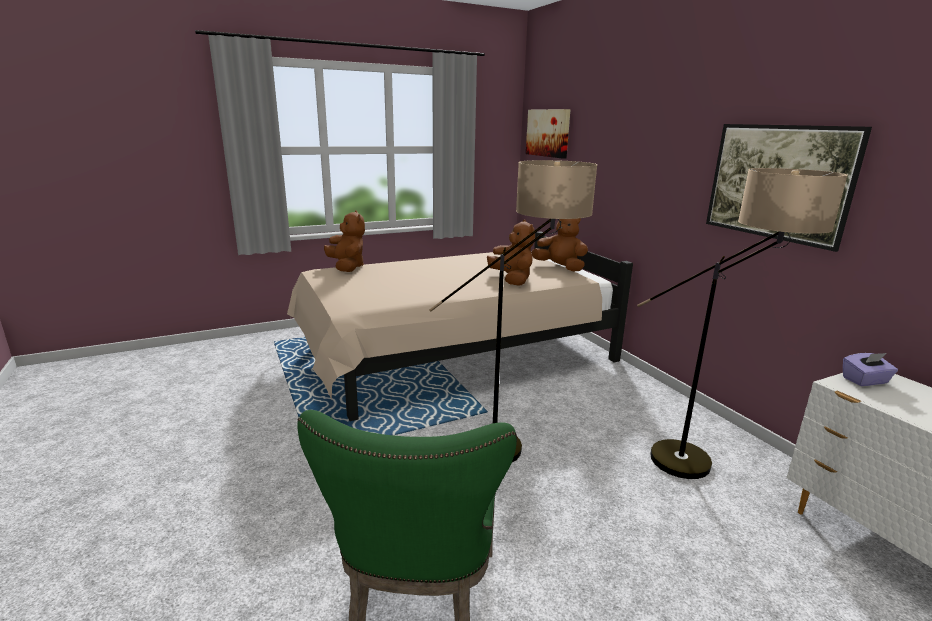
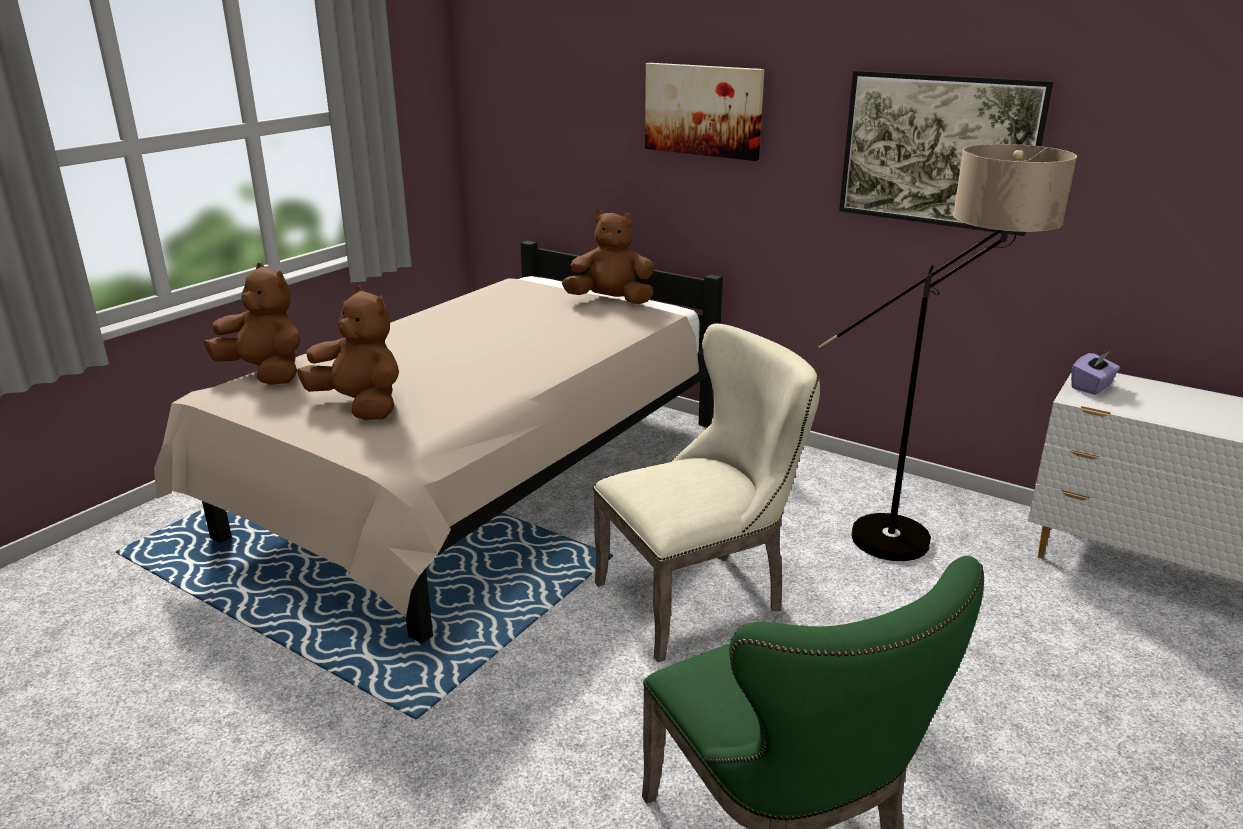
camera: 30 degrees left, 5 degrees up
floor lamp [429,160,597,462] -> beige chair [593,324,820,662]
brown plush toy [487,220,535,286] -> brown plush toy moved to [297,286,399,420]
picture [526,109,571,159] -> picture moved to [645,63,765,161]

